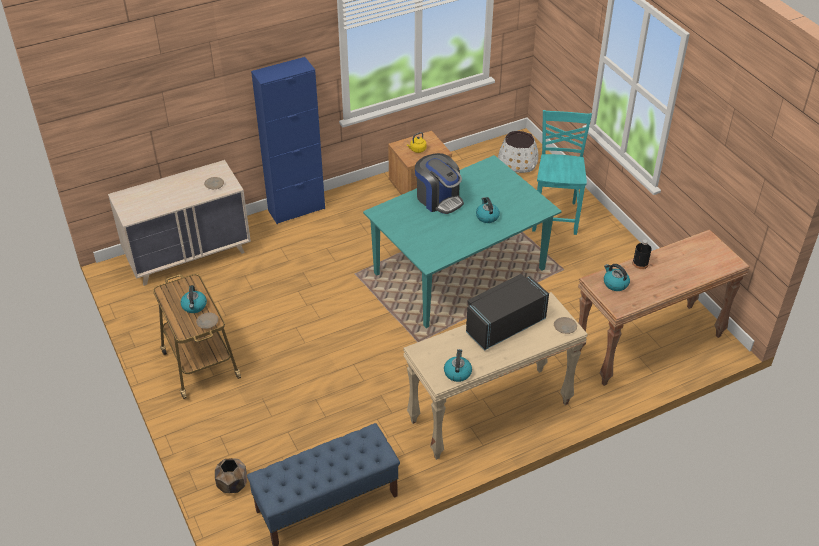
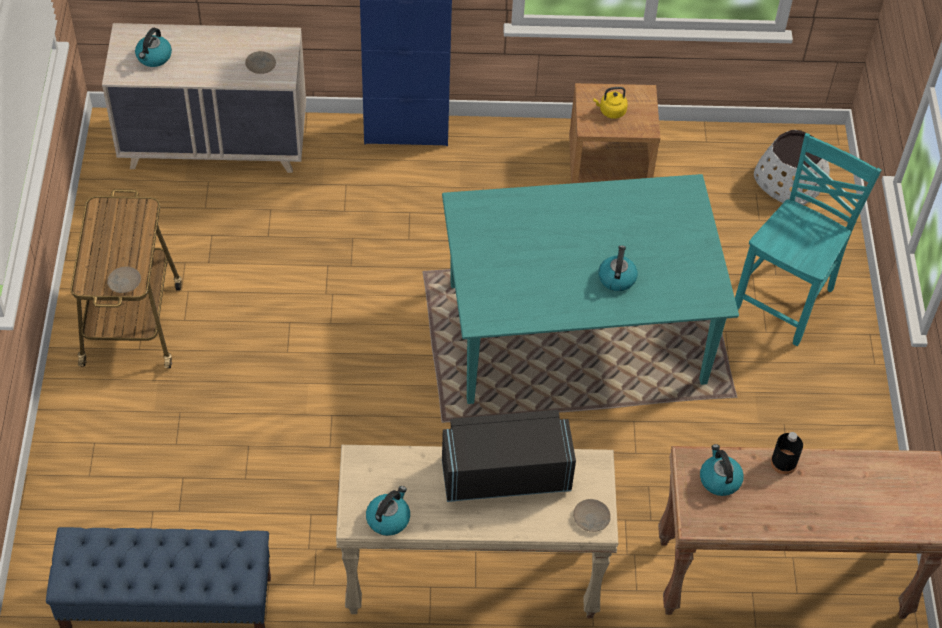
camera: 25 degrees right, 10 degrees up
kettle [181,285,207,313] -> kettle moved to [135,28,172,67]
brown planter [215,458,247,493] -> none
coffee machine [415,153,464,214] -> none

